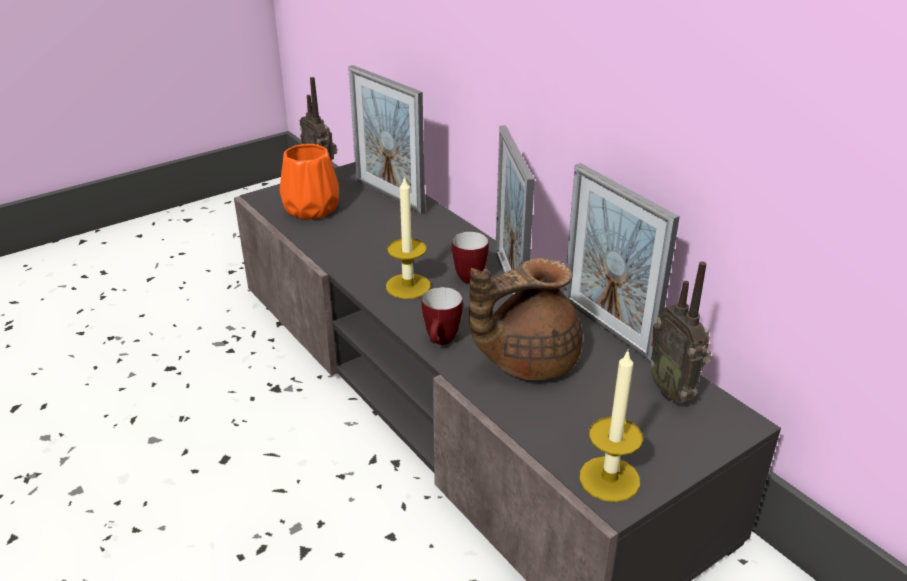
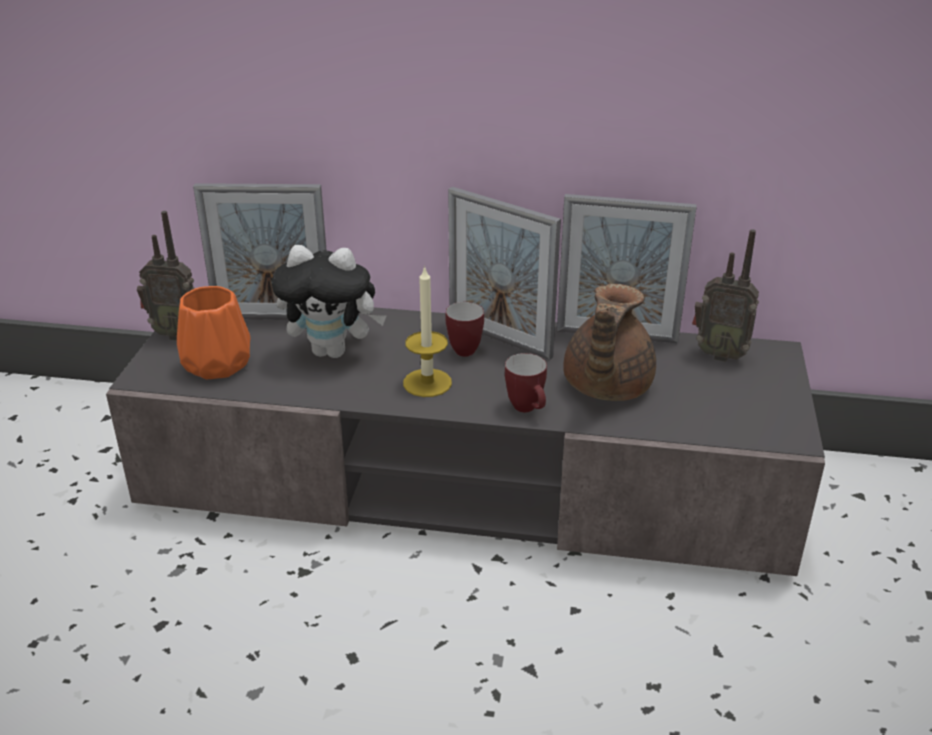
camera: 45 degrees left, 0 degrees up
candle [580,349,643,502] -> none
none -> plush toy [271,245,386,358]

